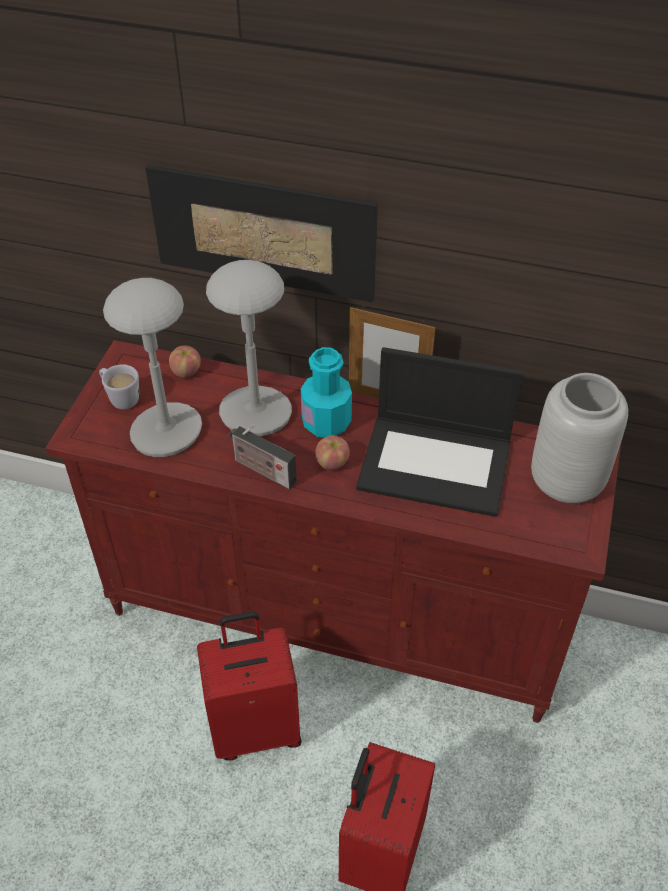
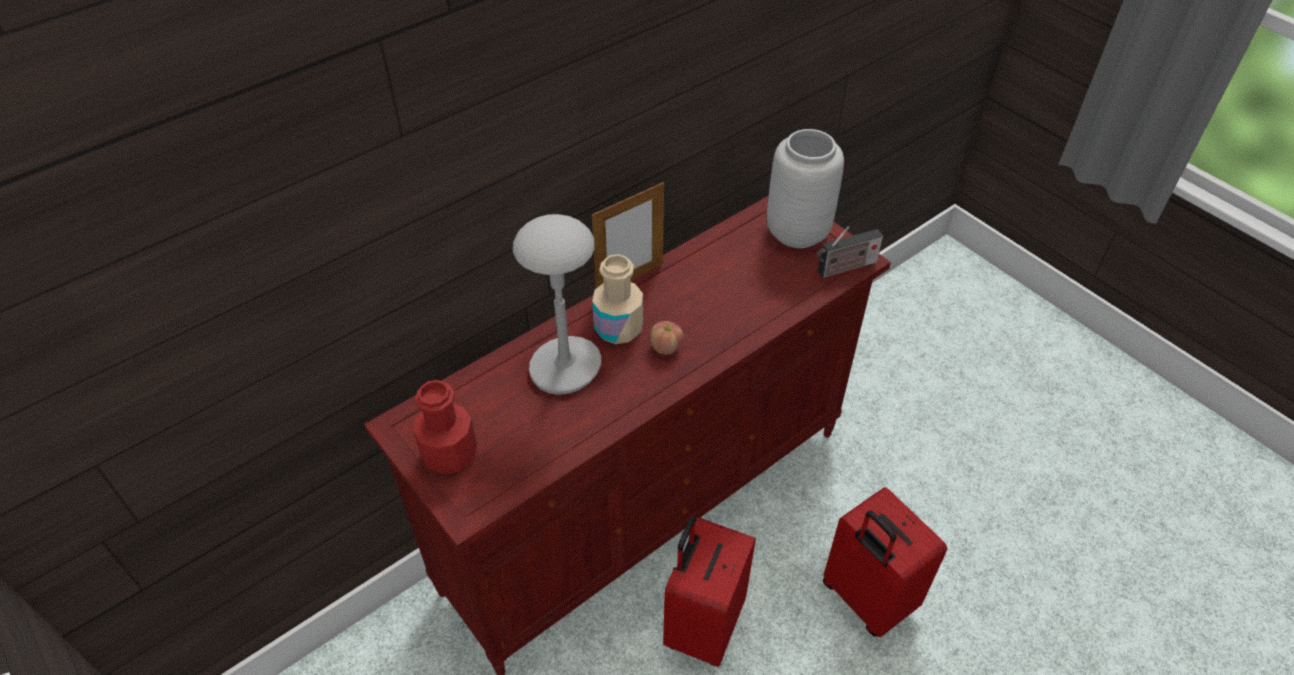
camera: 55 degrees left, 0 degrees up
white mug [99,364,139,409] -> red bottle [413,380,477,474]
grey table lamp [103,278,202,457] -> none
picture [145,165,378,302] -> none
apple [169,346,201,378] -> none
radio [229,424,297,489] -> radio moved to [817,226,883,278]
turquoise bottle [301,347,352,438] -> beige bottle [592,254,643,344]
laptop [356,347,523,517] -> none

